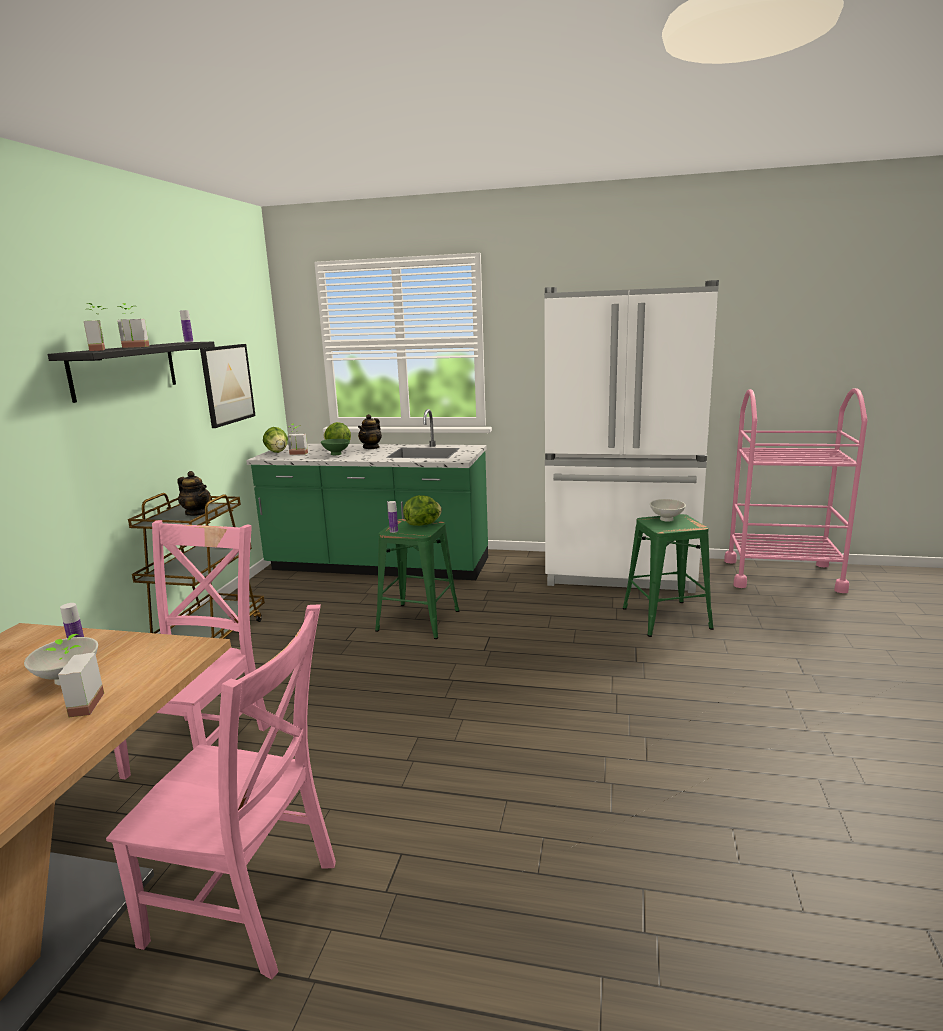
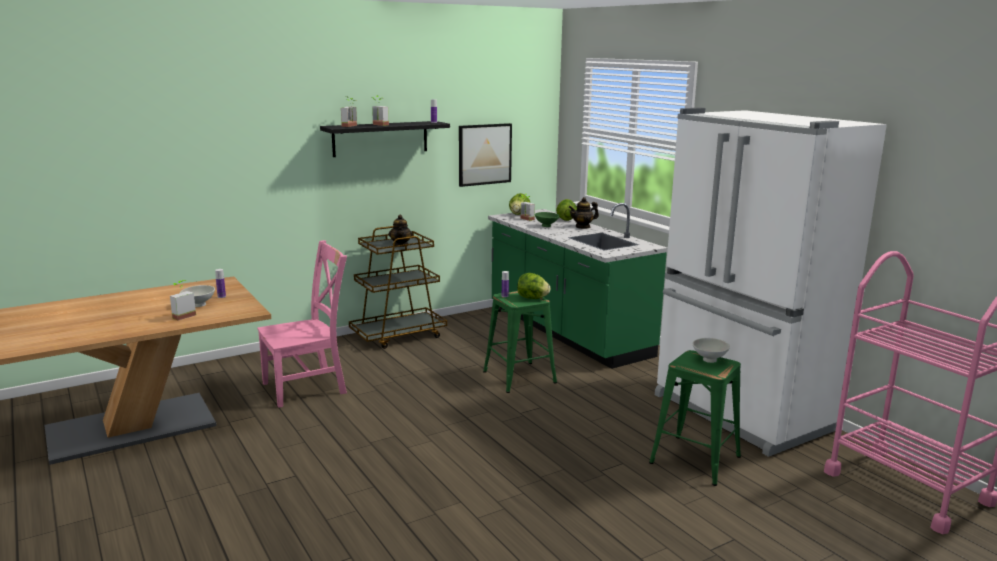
camera: 45 degrees right, 0 degrees up
pink chair [106,604,336,980] -> none

